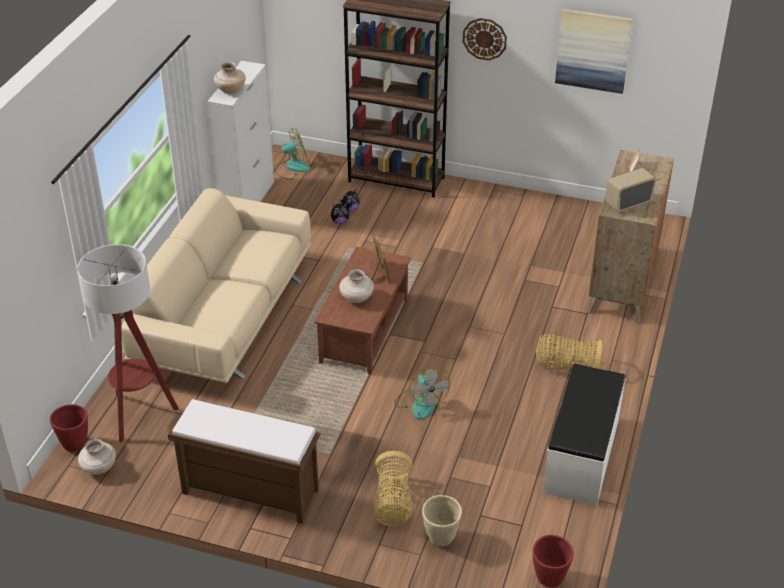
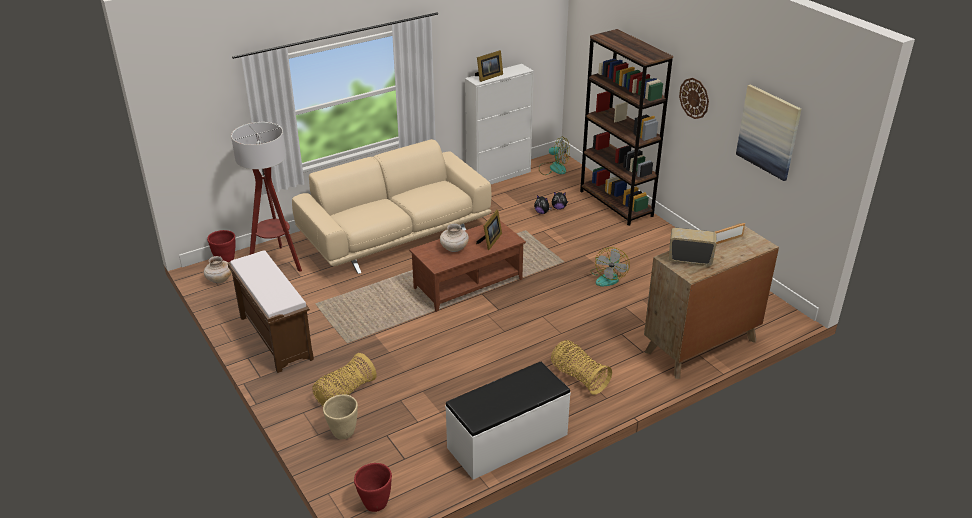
camera: 40 degrees right, 5 degrees down
beige vase [214,62,246,94] -> picture frame [475,50,503,82]
fan [394,367,450,420] -> fan moved to [590,247,630,286]

